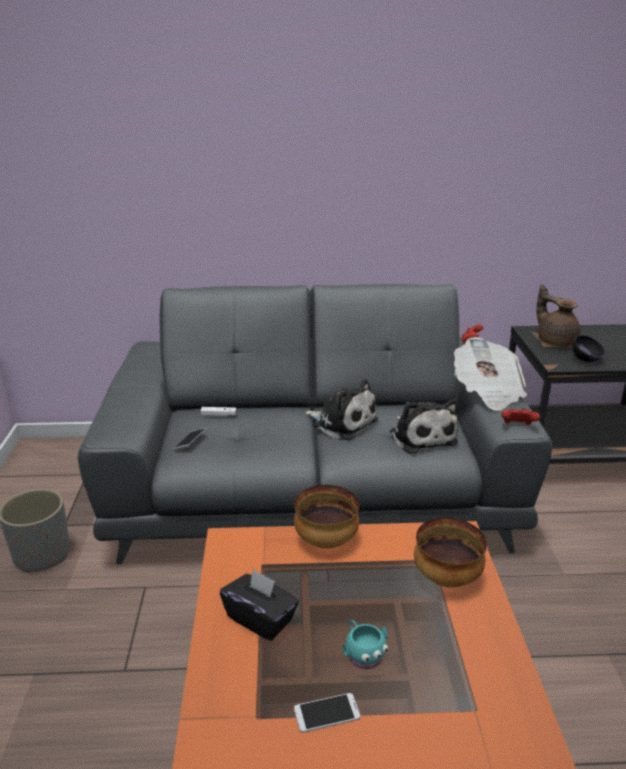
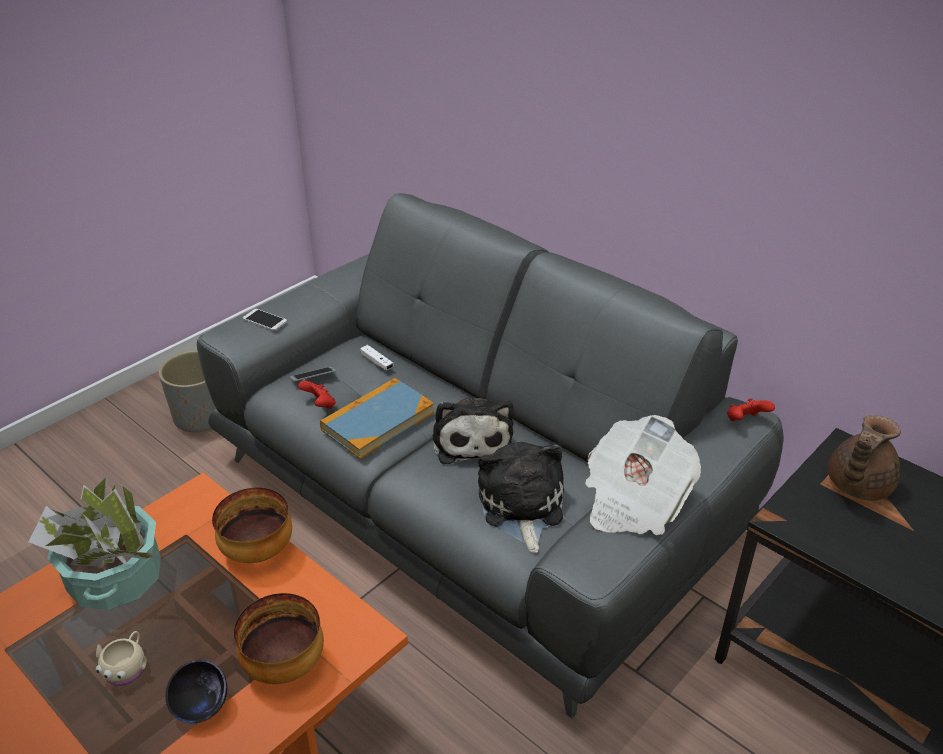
camera: 45 degrees right, 10 degrees up
black tissue box [220,569,299,641] -> potted plant [29,475,161,610]
phone [294,693,360,733] -> phone moved to [243,309,287,331]
turquoise mug [343,620,388,669] -> beige mug [96,631,147,686]
plush toy [390,399,458,454] -> plush toy turned 150 degrees clockwise [478,442,564,553]
red game controller [501,408,540,425] -> red game controller moved to [298,381,336,409]
brown teapot [536,284,580,347] -> brown teapot turned 150 degrees counterclockwise [827,415,901,501]
black bowl [573,335,605,362] -> black bowl moved to [165,660,227,723]
none -> book [320,378,434,459]

